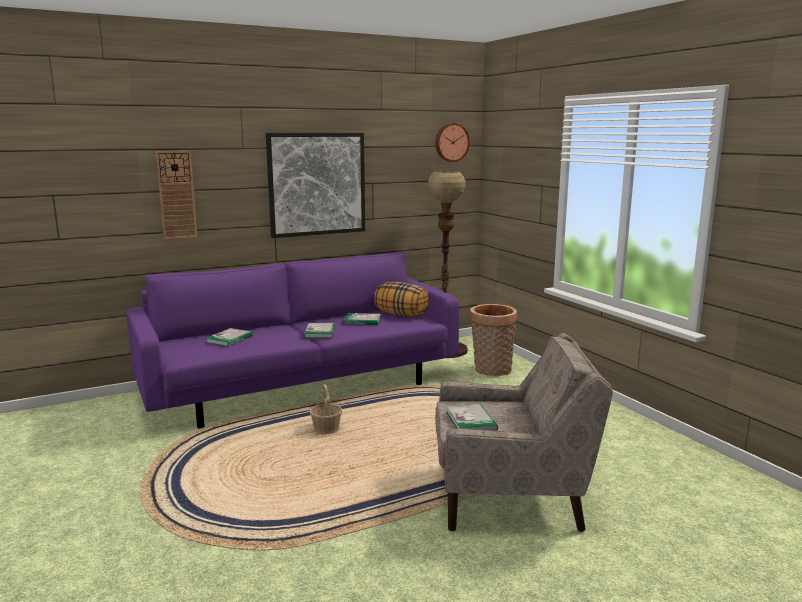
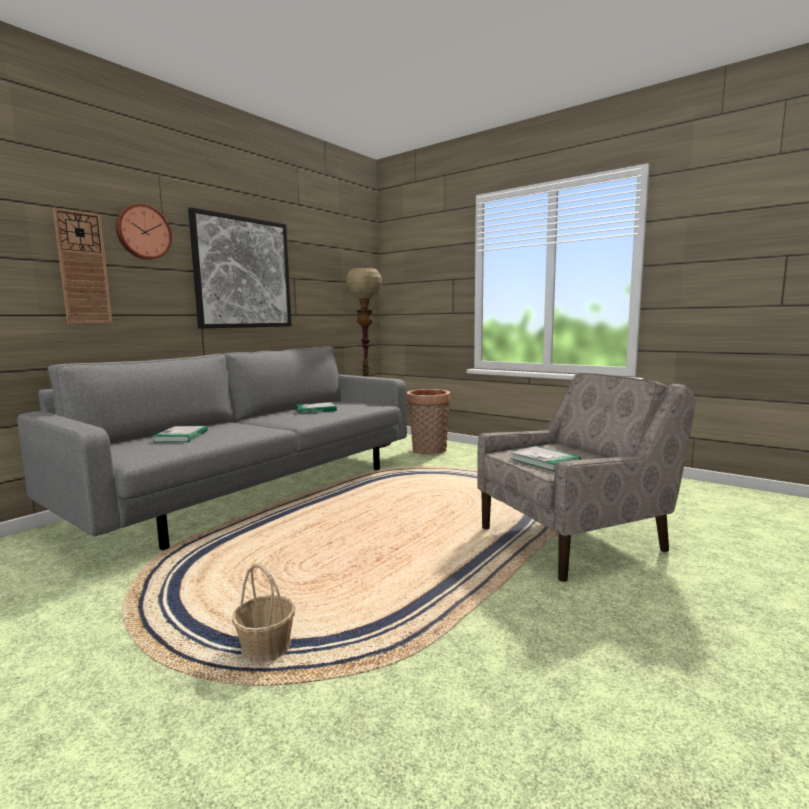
camera: 25 degrees left, 5 degrees down
purple sofa [126,252,459,429] -> grey sofa [17,346,407,550]
book [304,323,335,338] -> none
basket [310,384,342,435] -> basket moved to [232,563,295,663]
pillow [374,282,429,317] -> none
wall clock [435,123,470,162] -> wall clock moved to [116,204,172,260]

